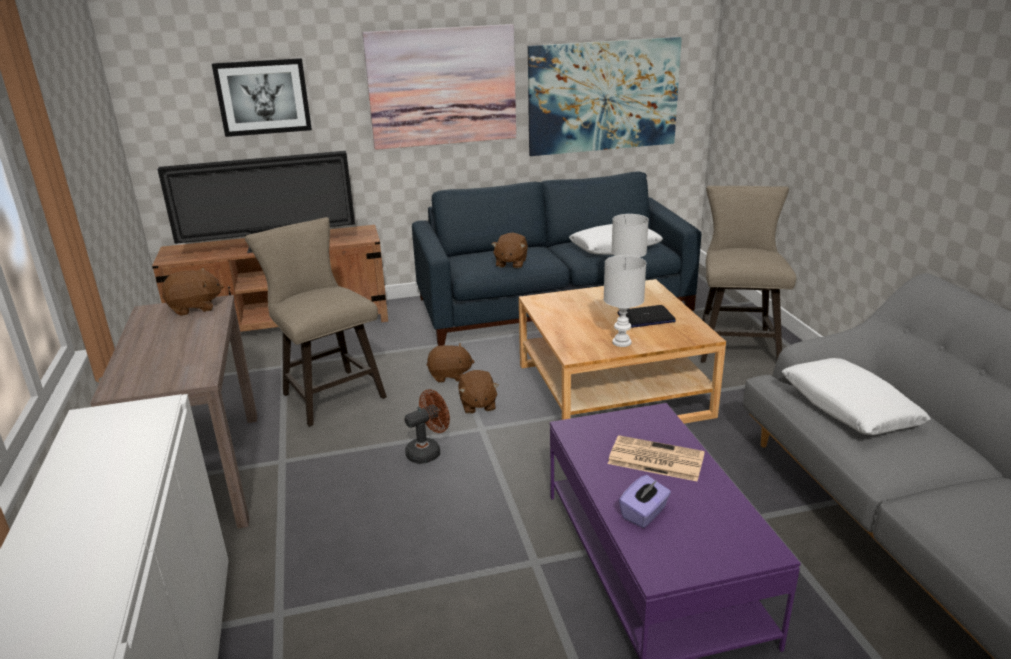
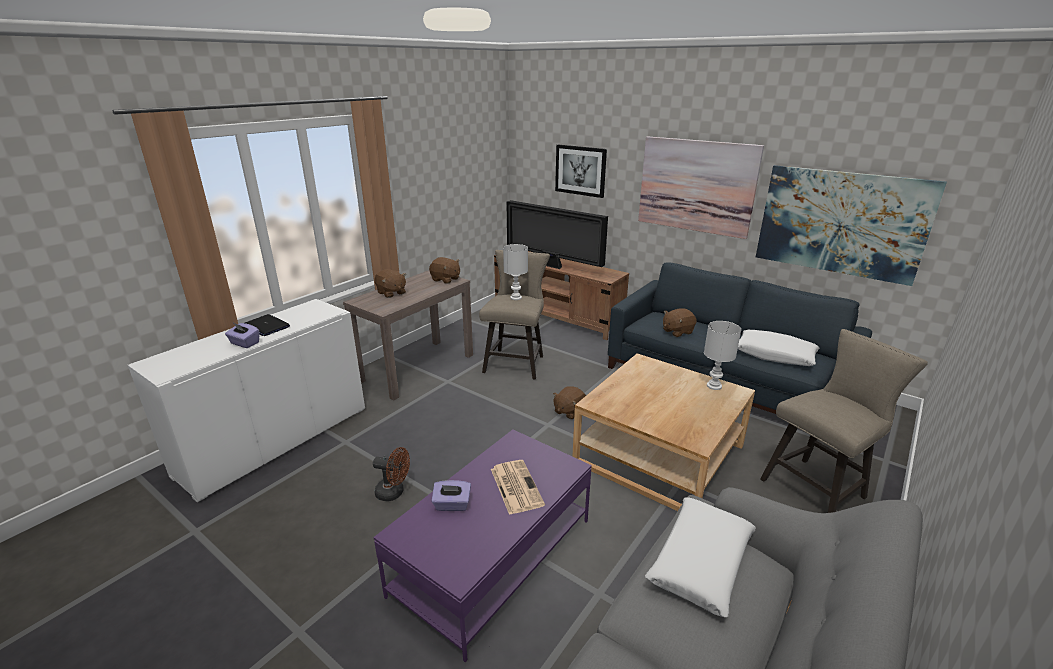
camera: 50 degrees right, 0 degrees up
brown fan [405,389,450,464] -> brown fan moved to [373,447,410,501]
brown plush toy [427,343,475,383] -> brown plush toy moved to [375,269,406,298]
white table lamp [604,255,646,347] -> white table lamp moved to [503,244,528,300]
laptop [618,305,676,328] -> laptop moved to [245,314,290,336]
none -> purple tissue box [225,323,259,348]

